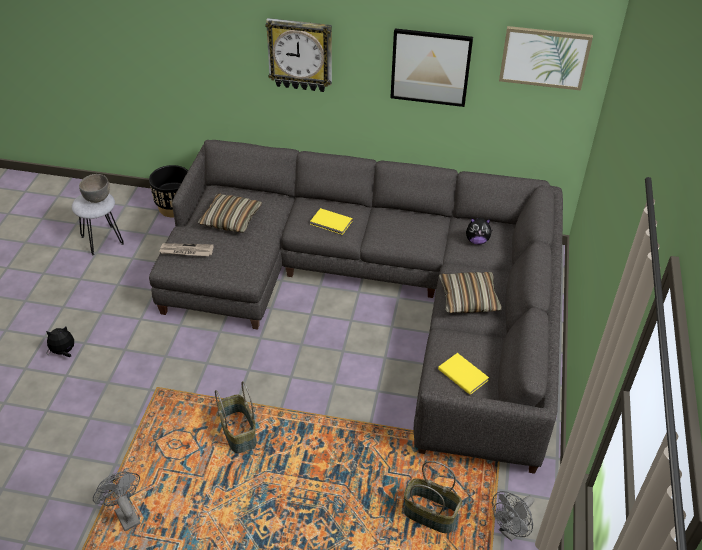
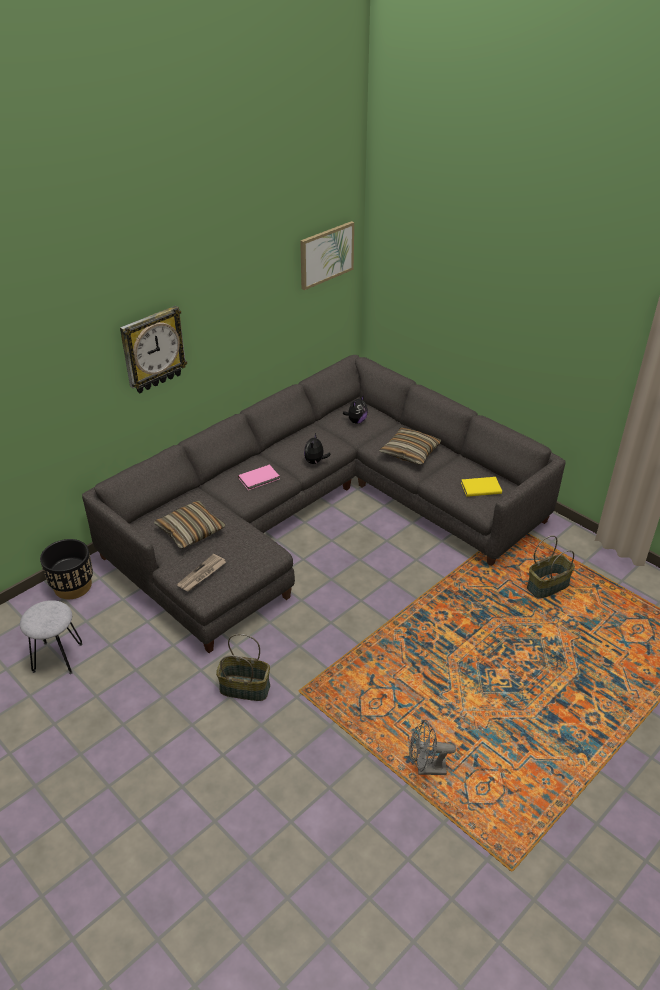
camera: 55 degrees left, 5 degrees down
plush toy [46,327,74,357] -> plush toy moved to [304,433,331,465]
grey bowl [79,174,110,203] -> none
basket [215,381,256,453] -> basket moved to [216,634,270,701]
yellow book [310,208,353,235] -> pink book [238,465,279,490]
picture [390,28,473,107] -> none
grey fan [492,491,534,541] -> none

